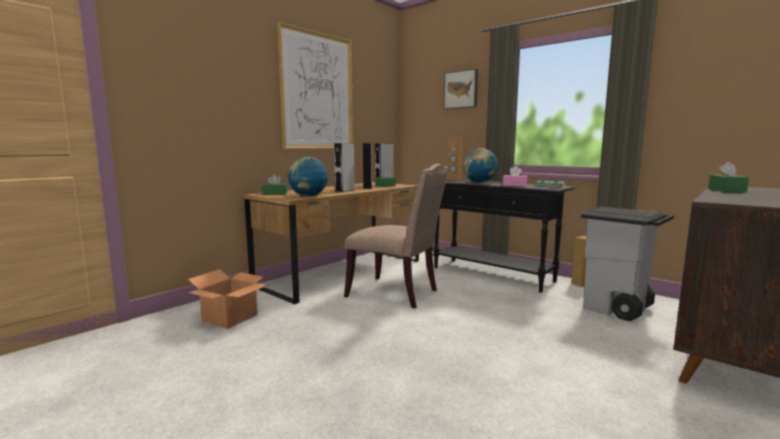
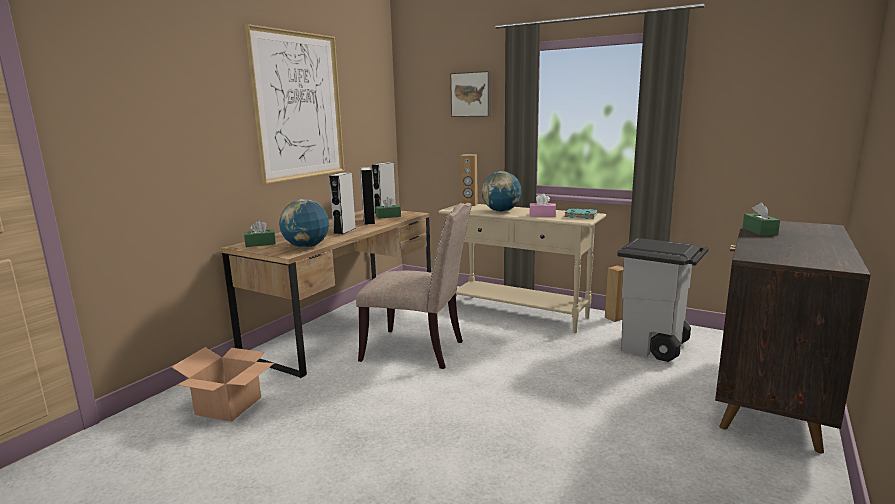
camera: 10 degrees left, 5 degrees up
black console table [433,179,575,293] -> beige console table [439,203,606,333]

